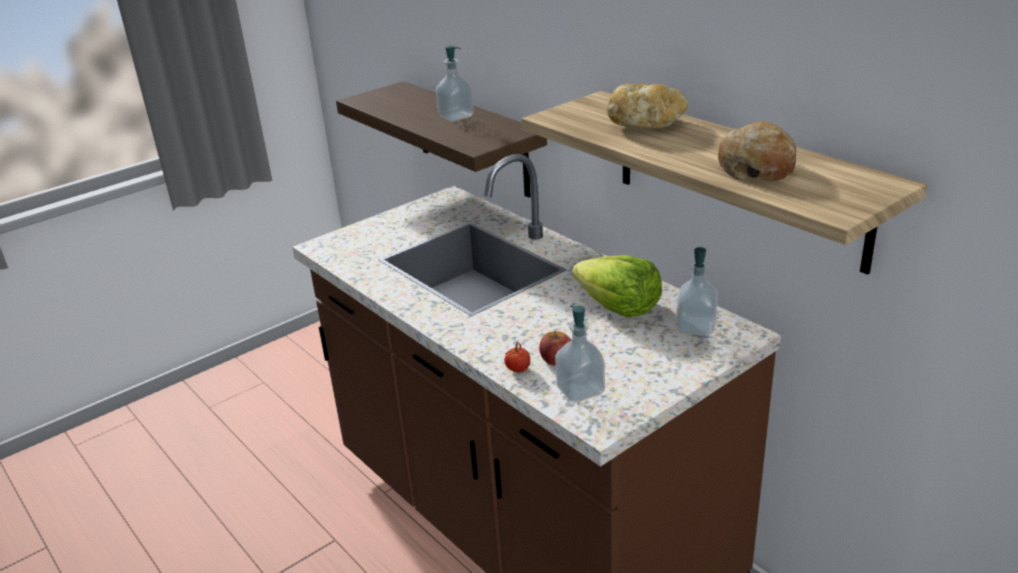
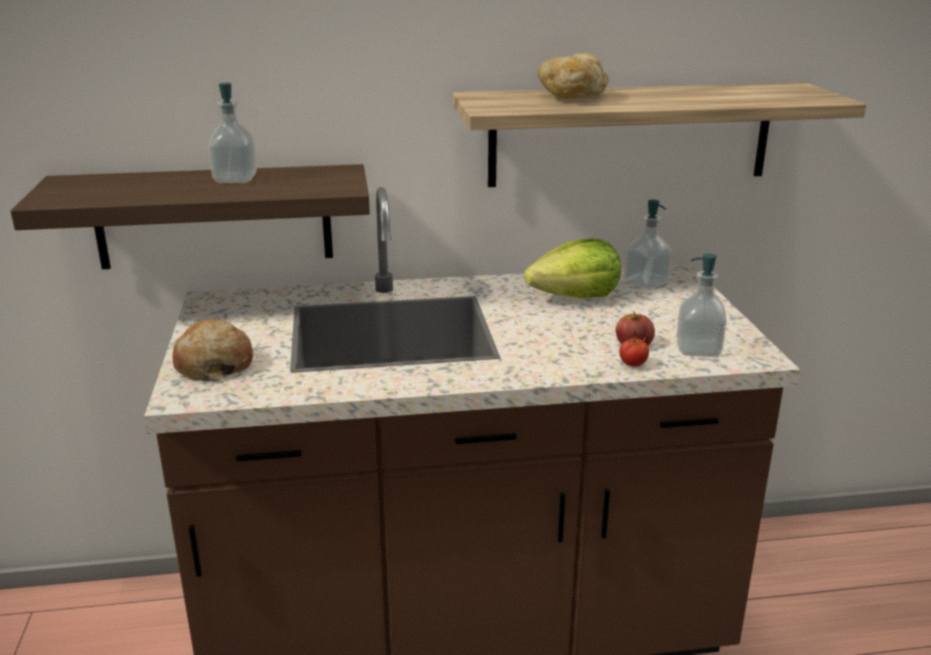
camera: 60 degrees left, 5 degrees down
bread [718,121,796,181] -> bread moved to [172,319,253,381]

